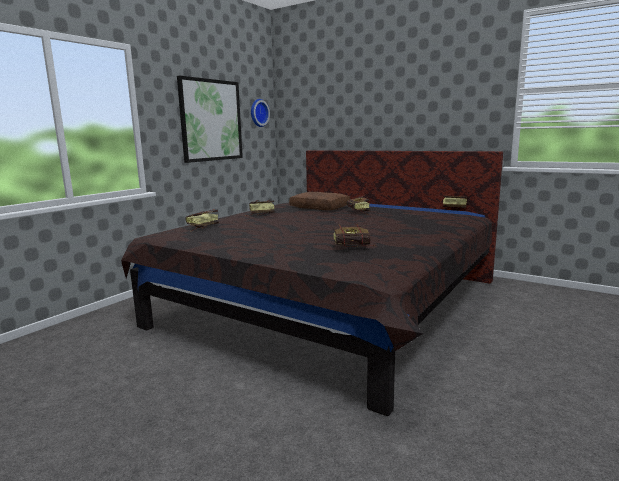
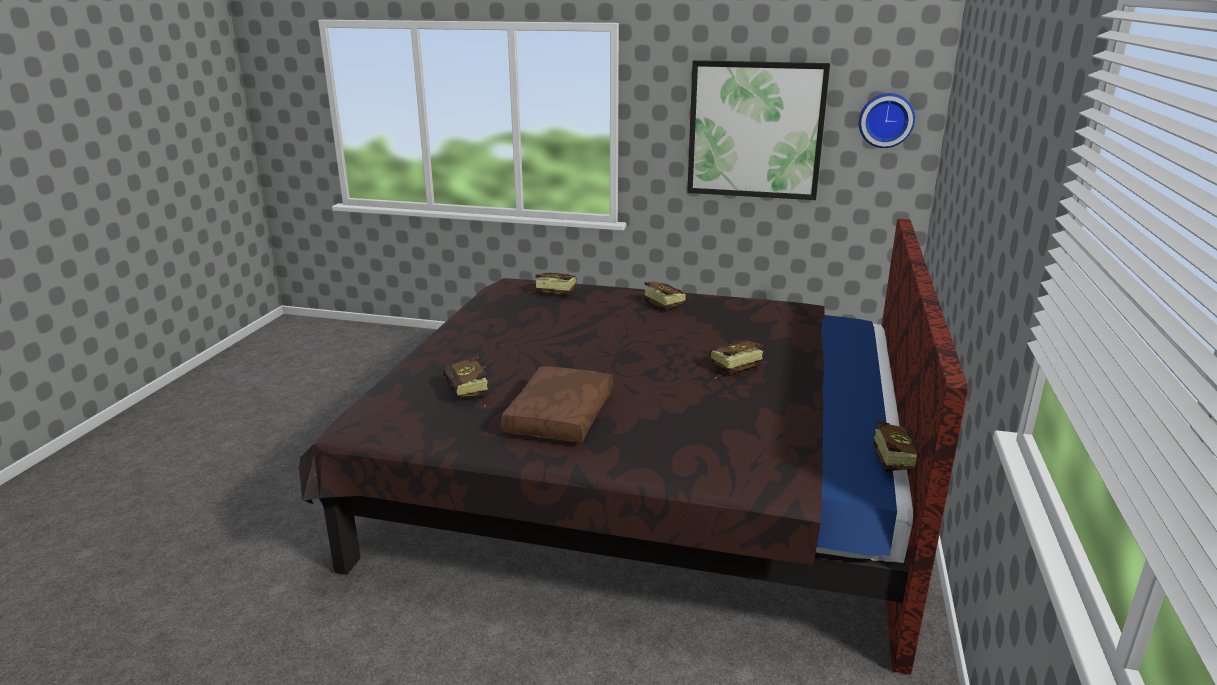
camera: 70 degrees right, 10 degrees up
brown pillow [289,192,350,210] -> brown pillow moved to [501,367,613,442]

